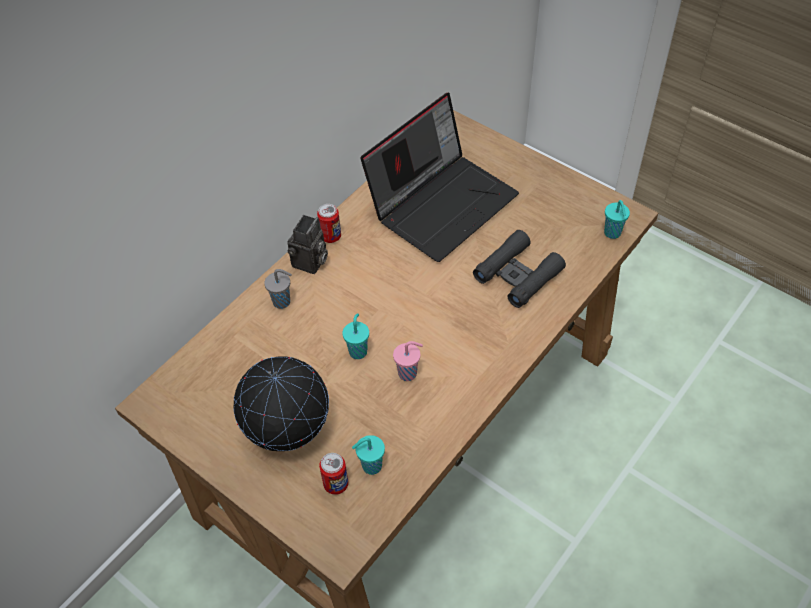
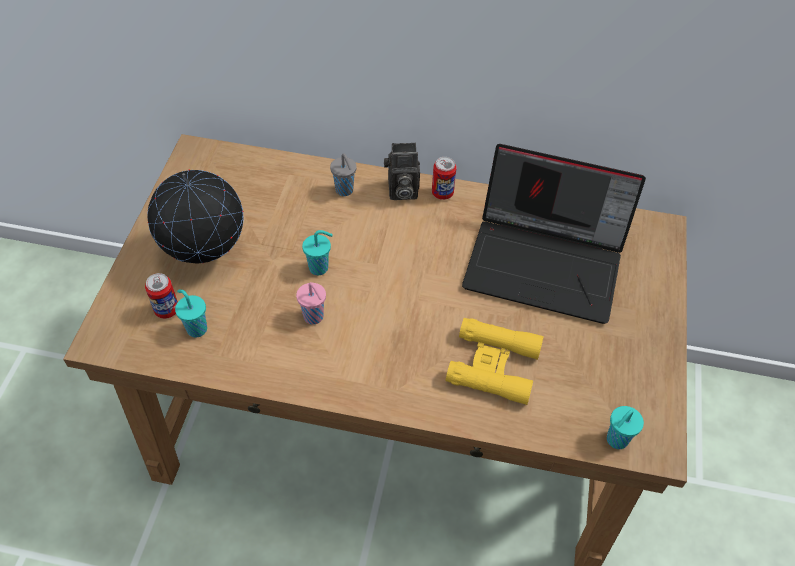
camera: 60 degrees right, 0 degrees up
black binoculars [473,230,566,308] -> yellow binoculars [446,318,544,405]

